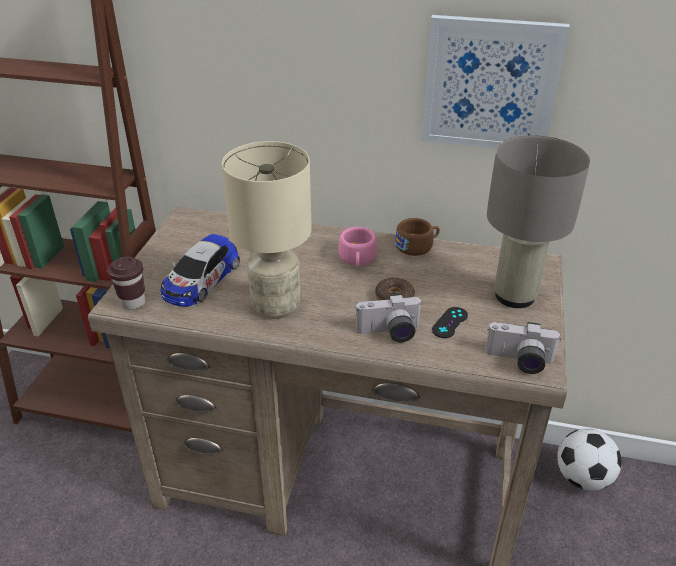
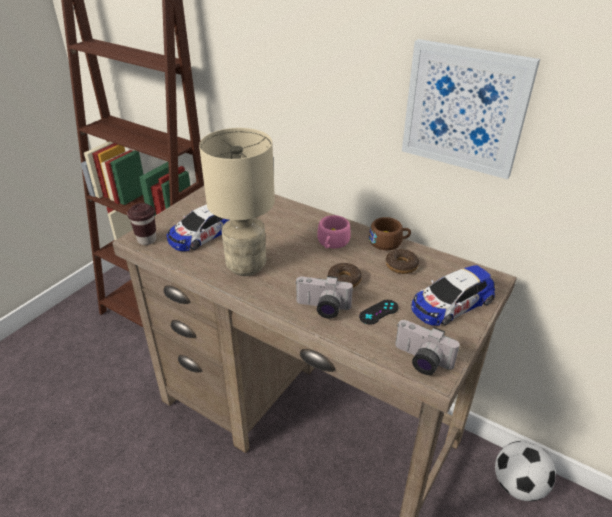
camera: 20 degrees right, 0 degrees up
grey table lamp [487,136,590,308] -> toy car [411,265,495,326]
none -> donut [386,249,419,274]

